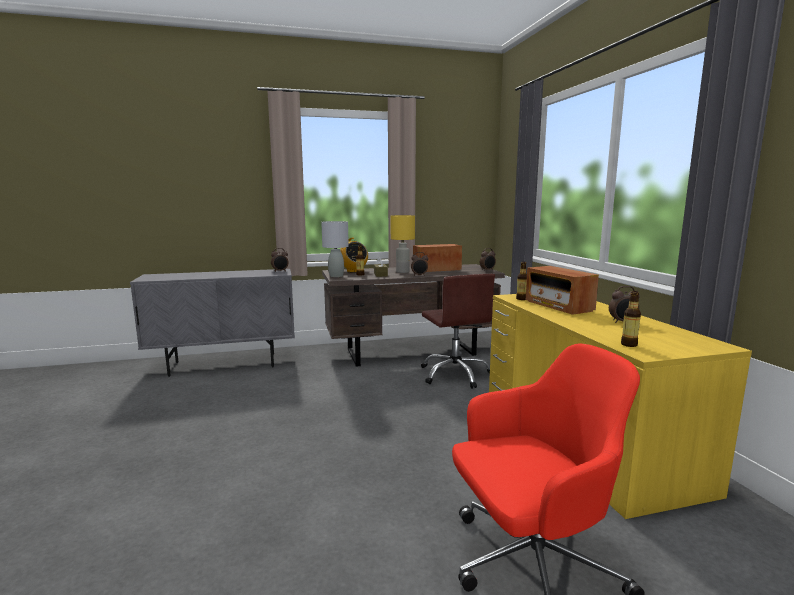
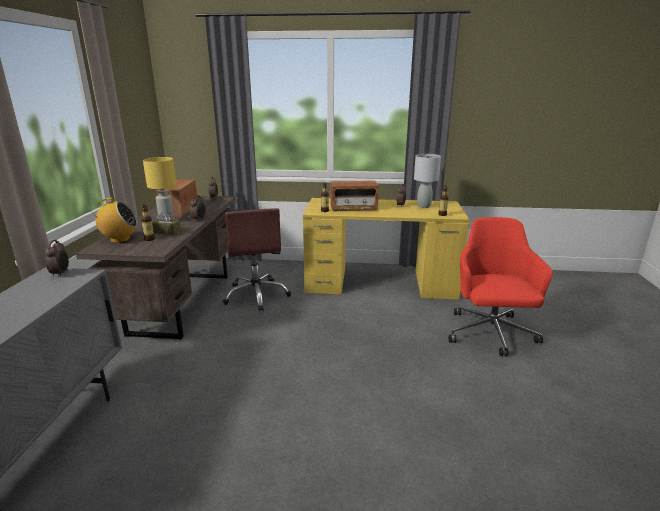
camera: 70 degrees left, 10 degrees up
grey table lamp [321,221,349,277] -> grey table lamp moved to [414,154,441,208]
brown office chair [421,274,495,389] -> brown office chair turned 75 degrees clockwise [223,208,291,311]

